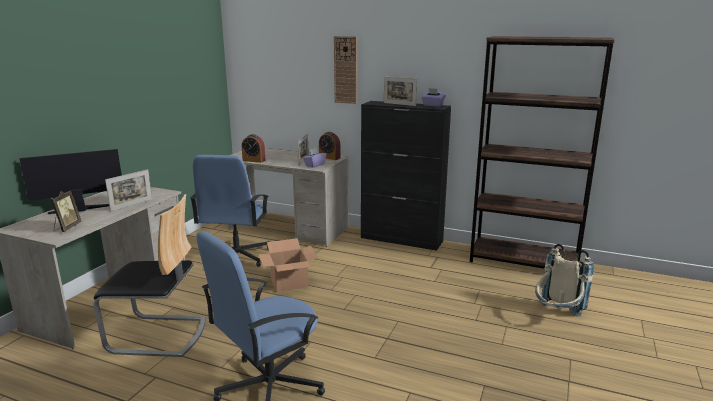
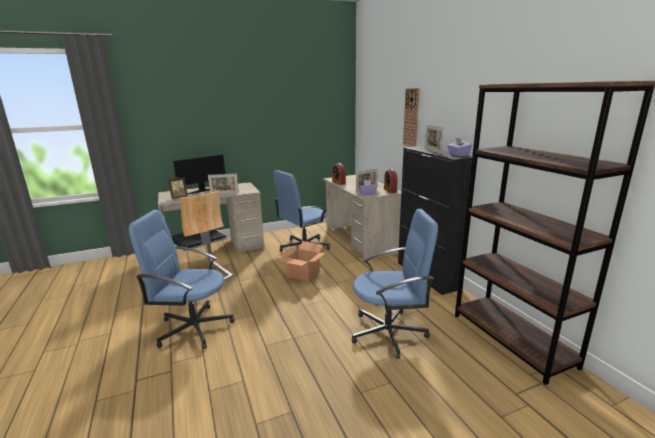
camera: 45 degrees right, 0 degrees up
monitor [20,149,122,214] -> monitor turned 120 degrees clockwise [173,154,225,194]
beige backpack [535,244,594,317] -> none
none -> blue office chair [352,209,438,359]

